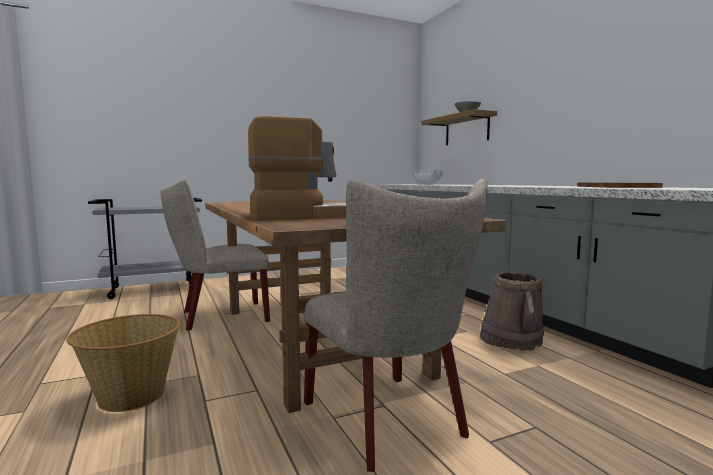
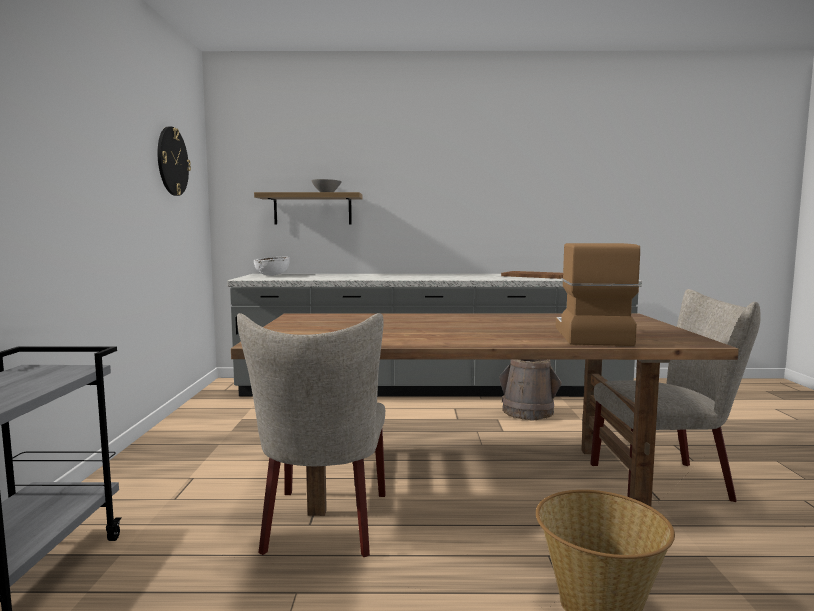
camera: 65 degrees left, 0 degrees up
none -> wall clock [157,127,191,196]

